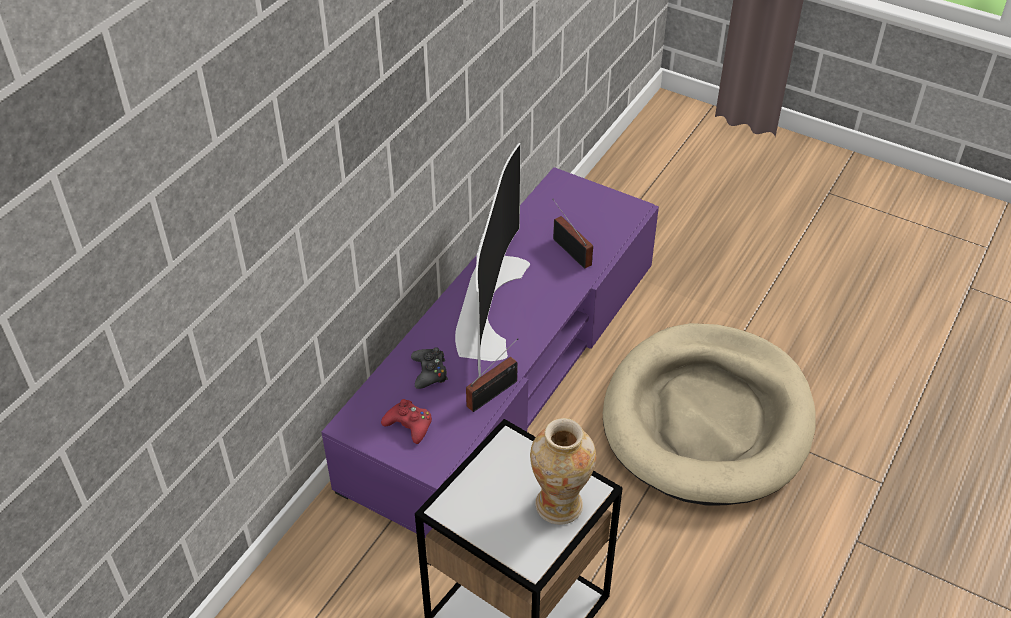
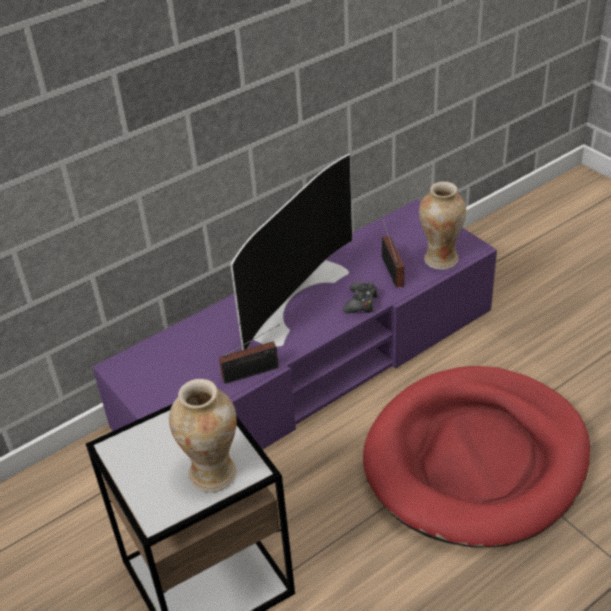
camera: 25 degrees right, 5 degrees down
red game controller [381,399,432,444] -> none
black game controller [411,347,448,389] -> black game controller moved to [343,282,378,313]
beige dog bed [603,323,816,505] -> red dog bed [363,366,590,547]
none -> vase [419,182,466,270]

